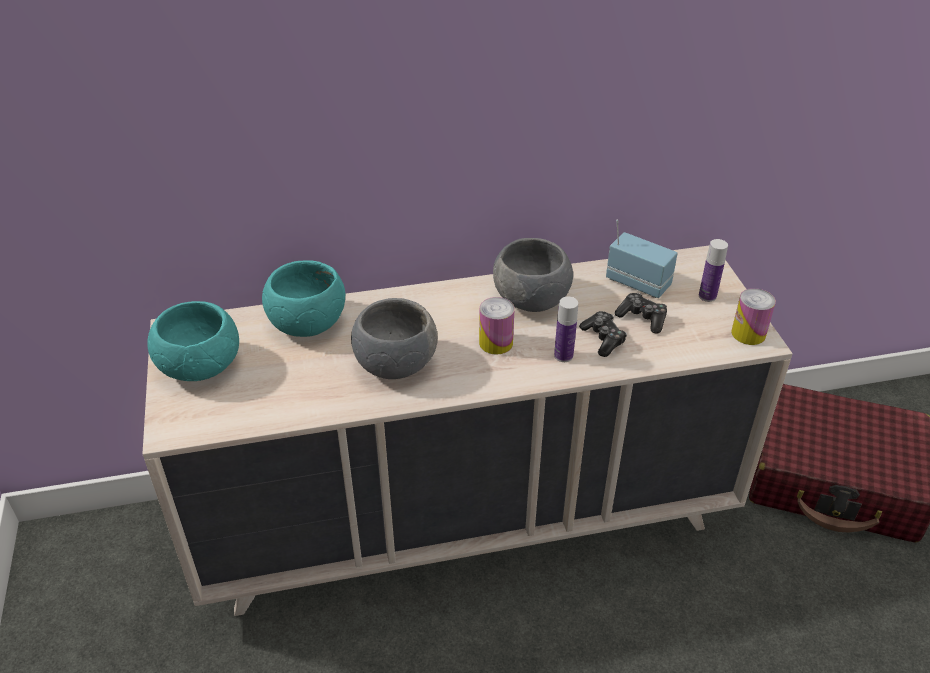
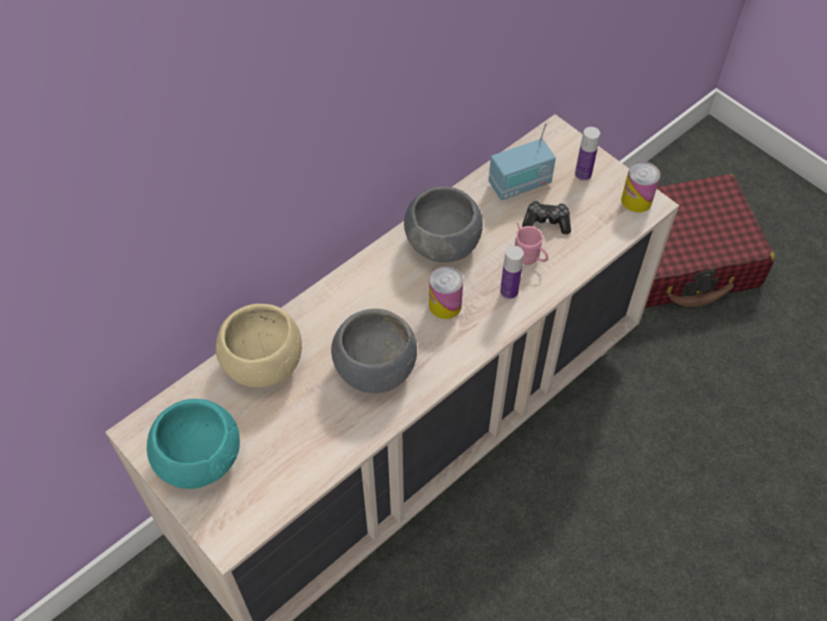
camera: 30 degrees left, 15 degrees up
turquoise bowl [262,260,346,337] -> beige bowl [216,304,302,388]
game controller [579,311,627,357] -> pink mug [515,223,548,265]
radio [606,220,678,298] -> radio turned 150 degrees clockwise [489,123,556,200]

